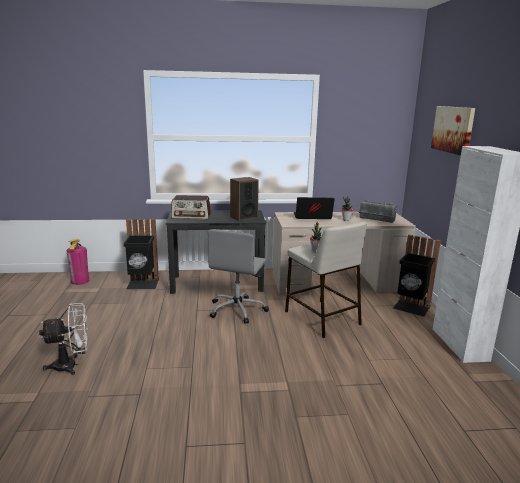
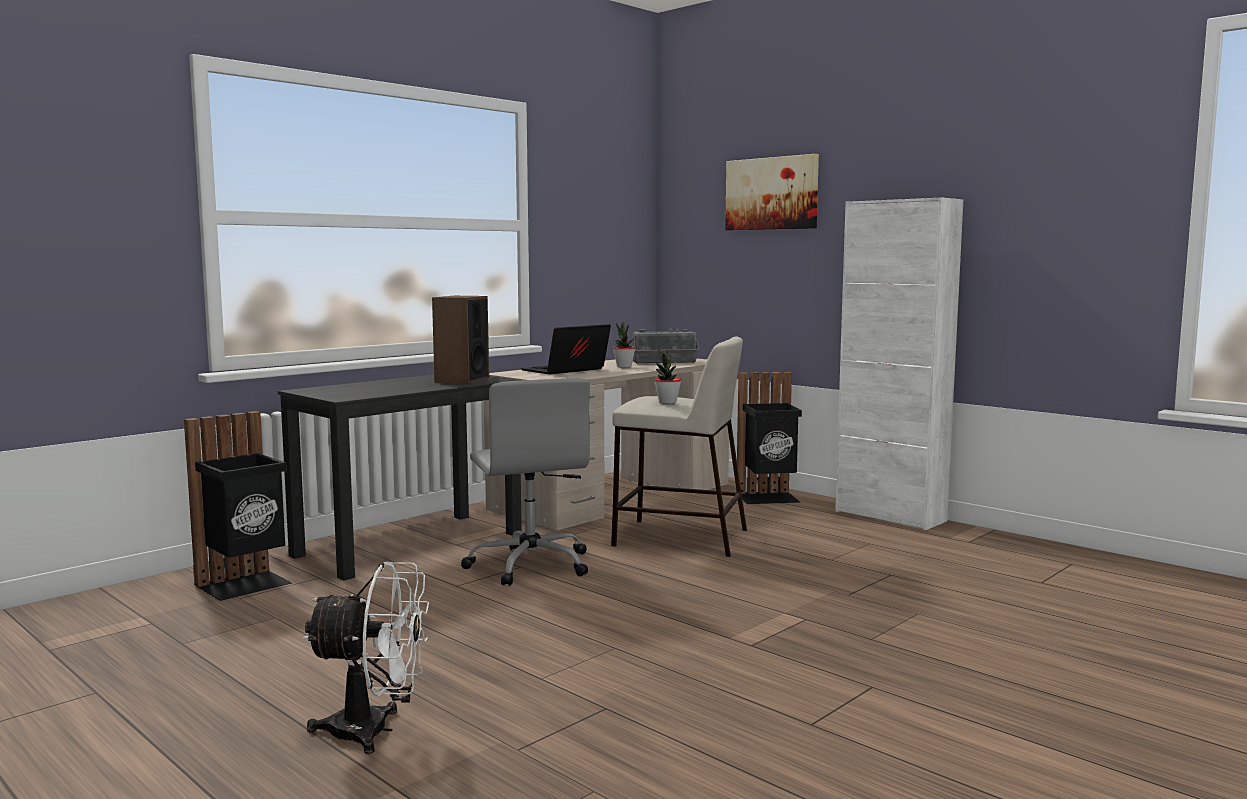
camera: 40 degrees left, 10 degrees down
white fan [39,303,88,375] -> white fan turned 60 degrees clockwise [303,562,429,754]
fire extinguisher [66,239,89,285] -> none
radio [171,195,211,219] -> none

